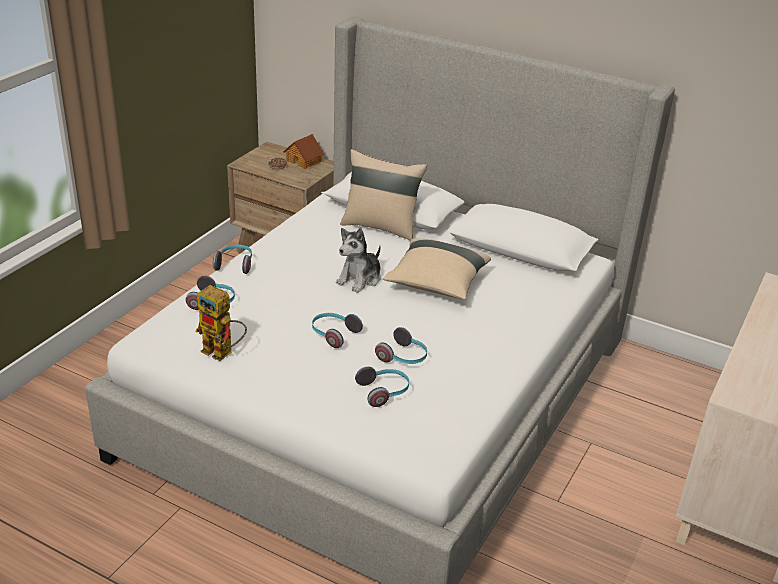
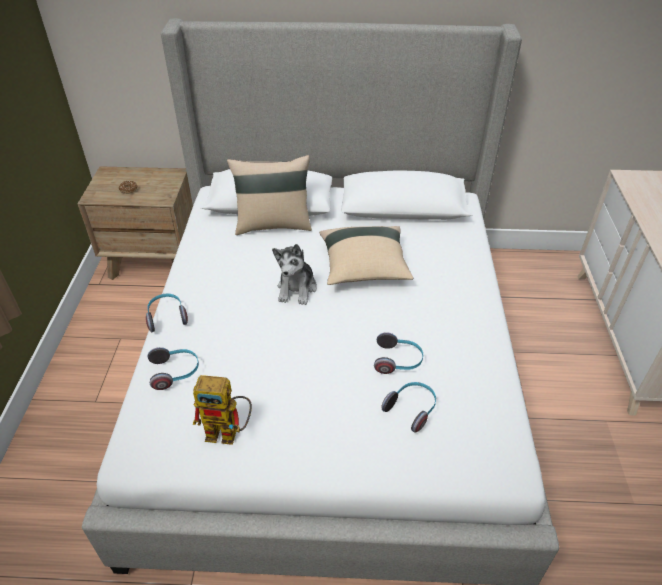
camera: 25 degrees left, 10 degrees up
toy house [283,134,324,169] -> none
headphones [312,313,363,348] -> none

